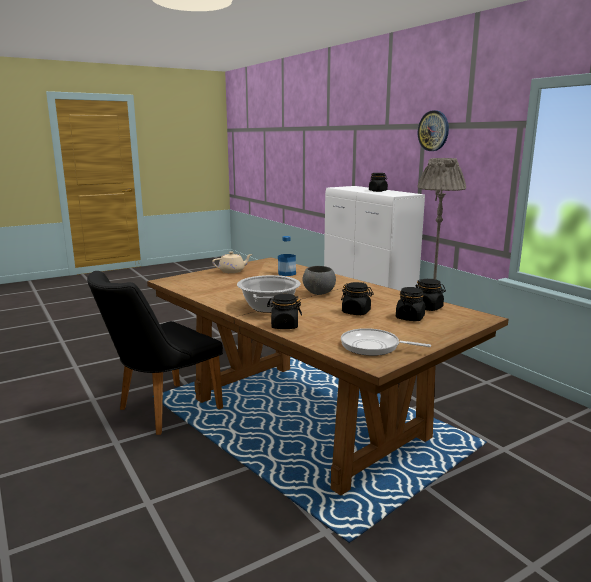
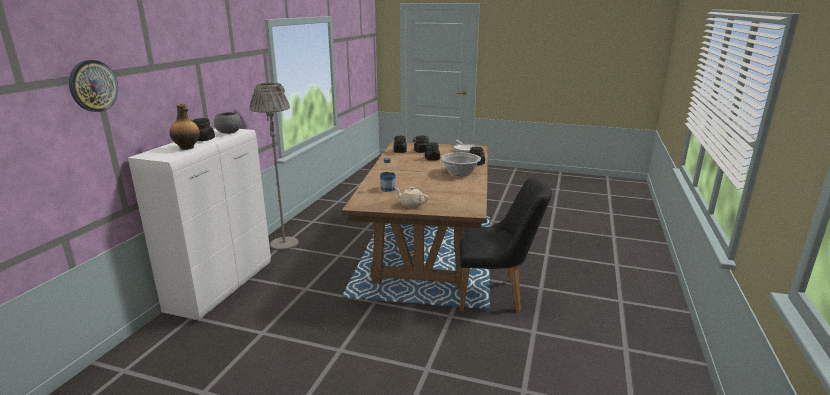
camera: 130 degrees left, 5 degrees up
grey bowl [302,266,336,295] -> grey bowl moved to [214,112,241,134]
wall clock [418,110,449,151] -> wall clock moved to [69,60,118,112]
none -> bottle [170,104,200,150]

